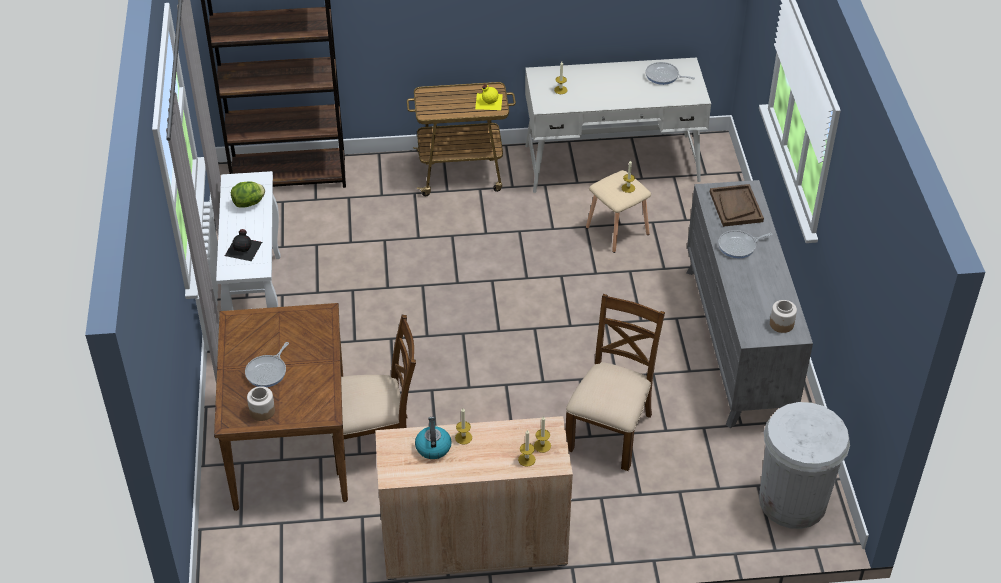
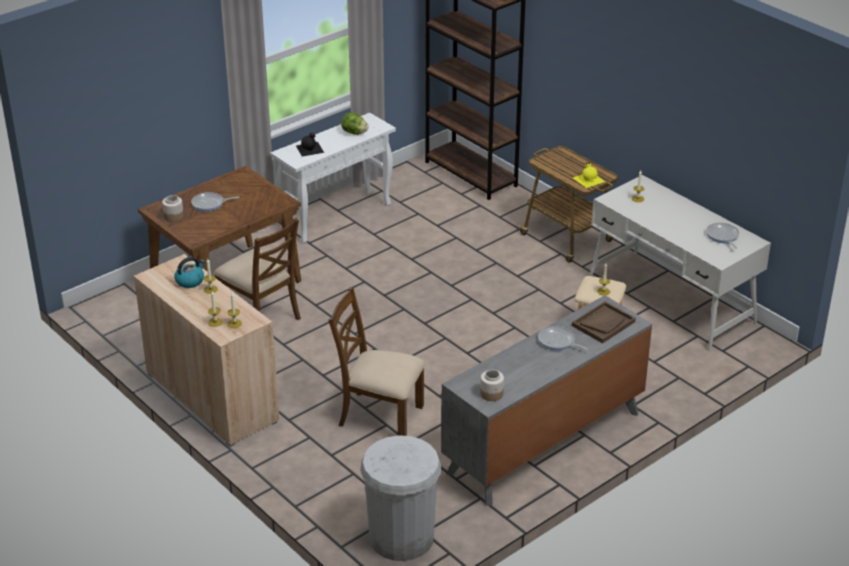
camera: 55 degrees right, 10 degrees down
brown chair [566,294,665,471] -> brown chair turned 150 degrees counterclockwise [328,287,425,436]

